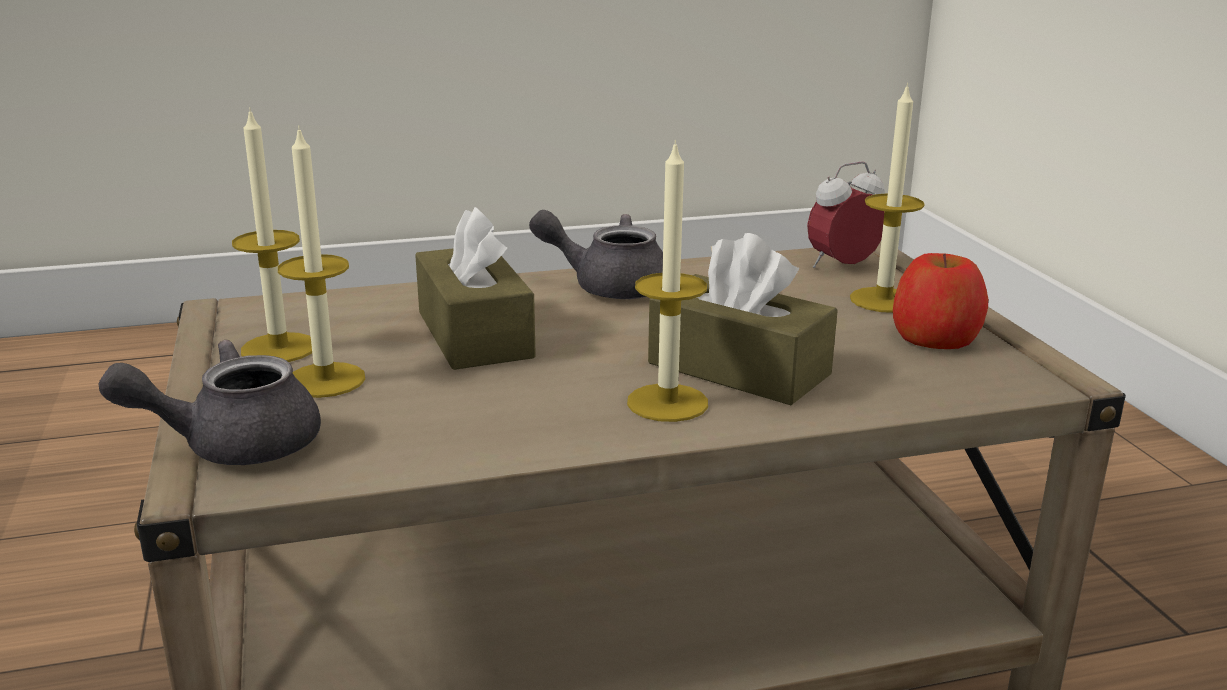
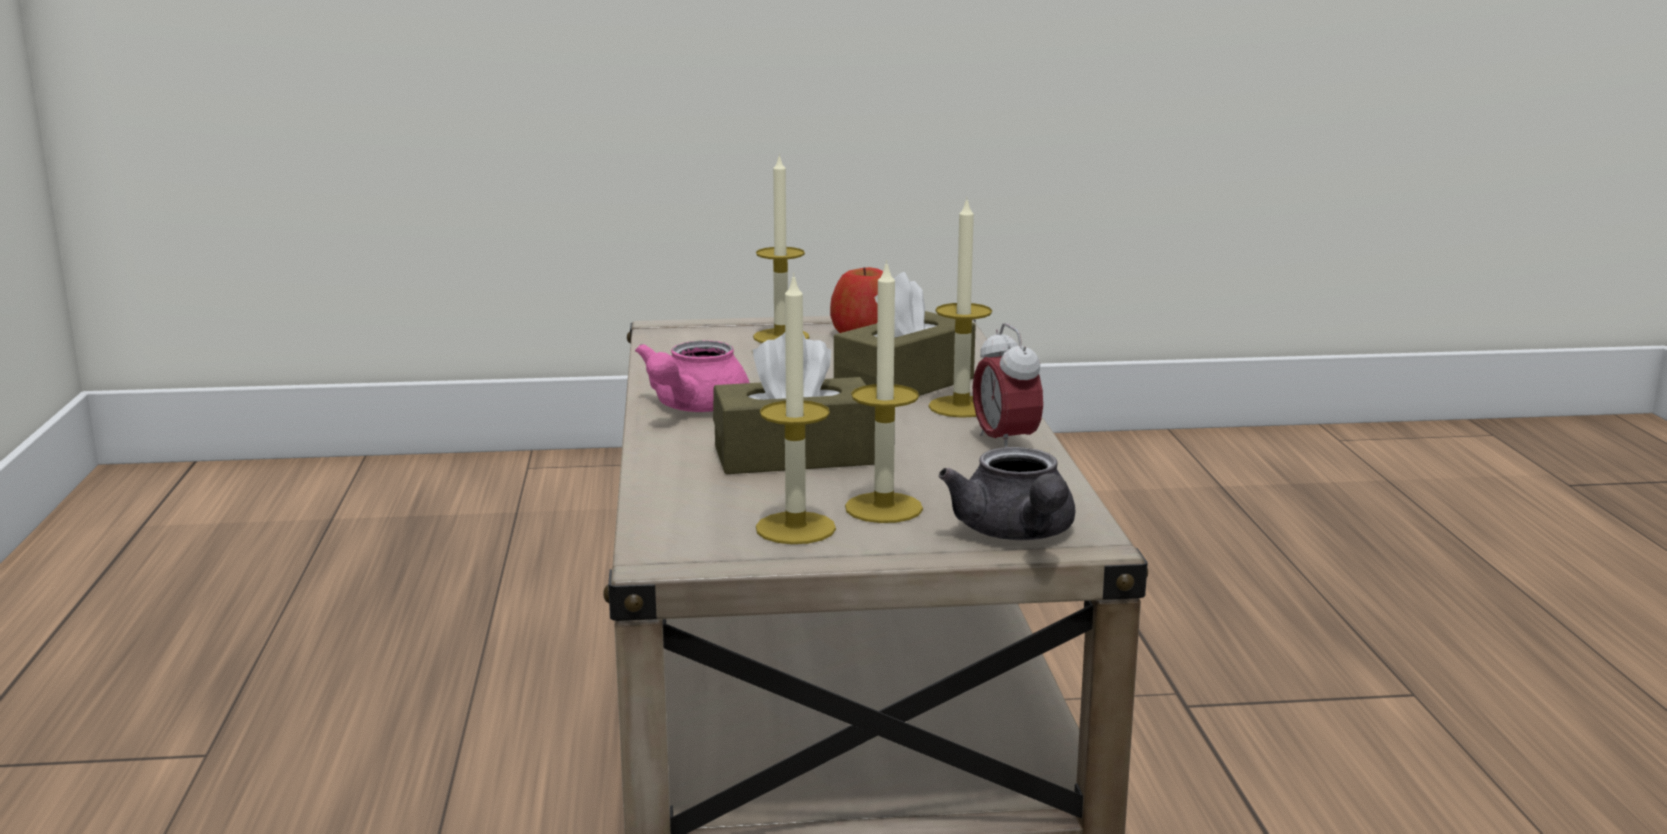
camera: 80 degrees left, 5 degrees down
grey teapot [529,210,663,299] -> pink teapot [635,340,749,412]
alarm clock [807,161,885,268] -> alarm clock moved to [973,323,1043,447]

